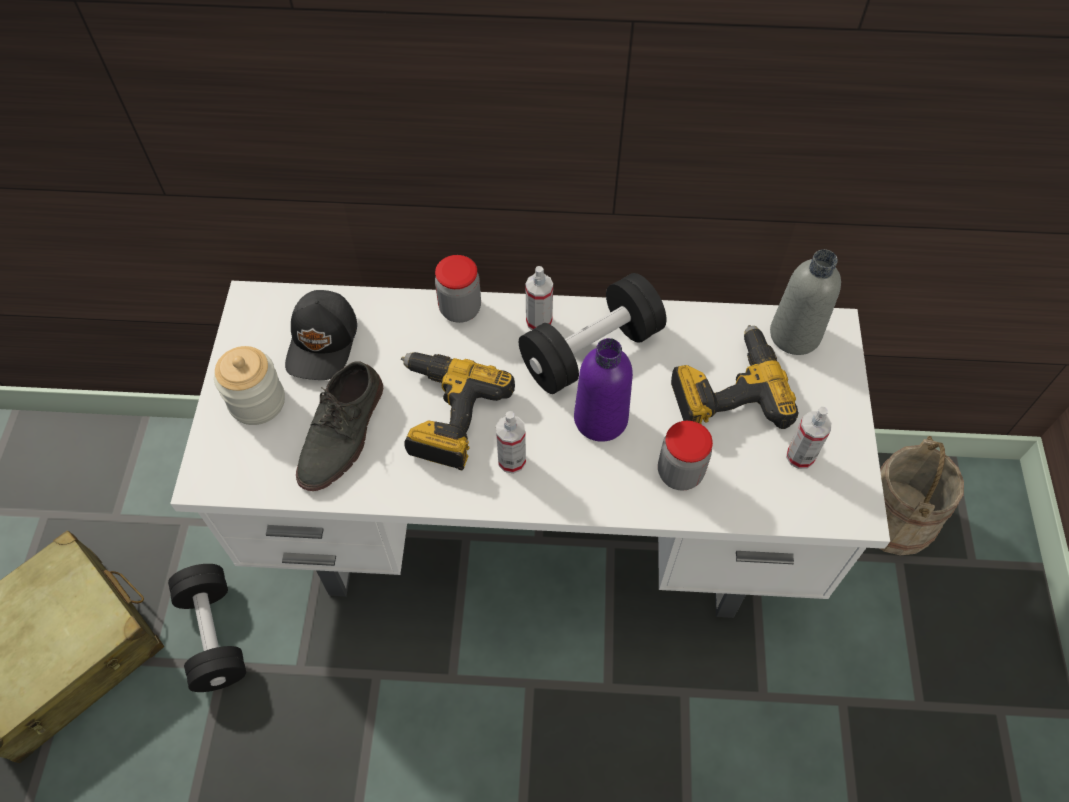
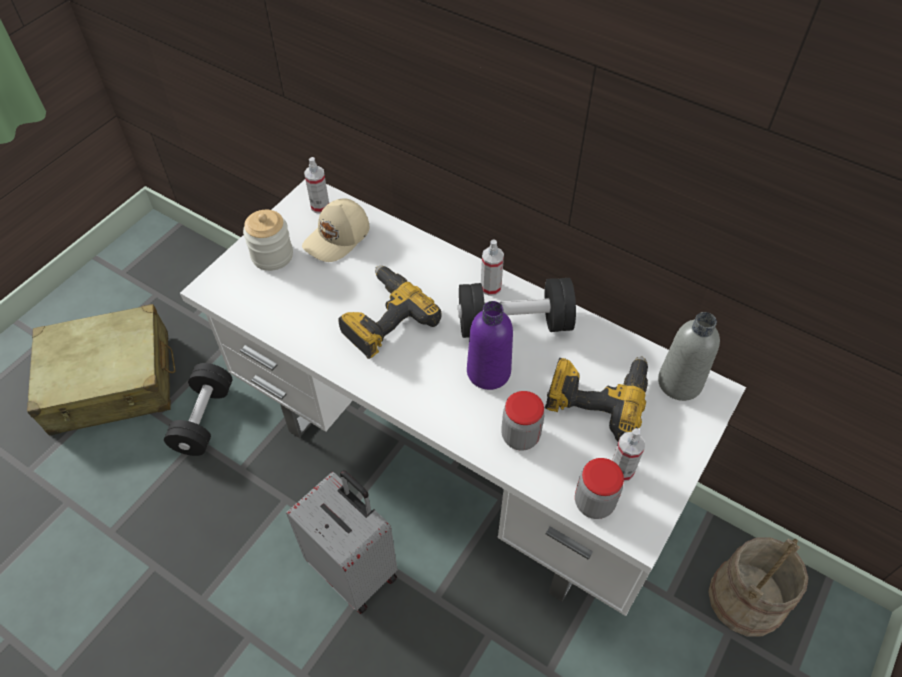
camera: 30 degrees right, 5 degrees down
black cap [285,290,357,380] -> beige cap [302,198,369,262]
grey shoe [296,362,383,491] -> none
jar [435,255,481,323] -> jar moved to [575,458,624,519]
spray bottle [496,411,526,474] -> spray bottle moved to [304,157,329,213]
none -> grey suitcase [286,470,398,614]

